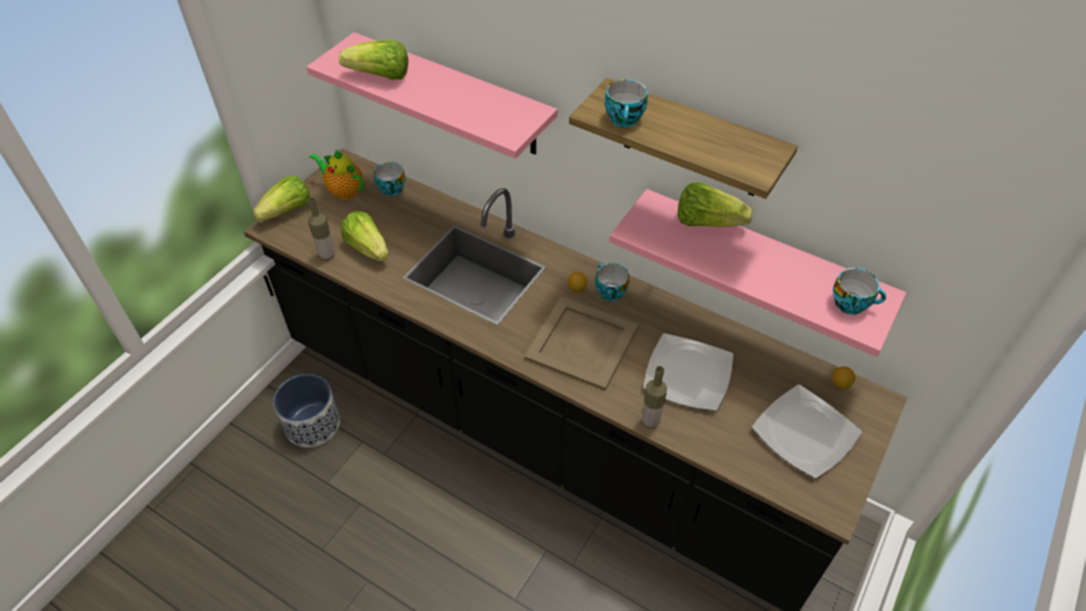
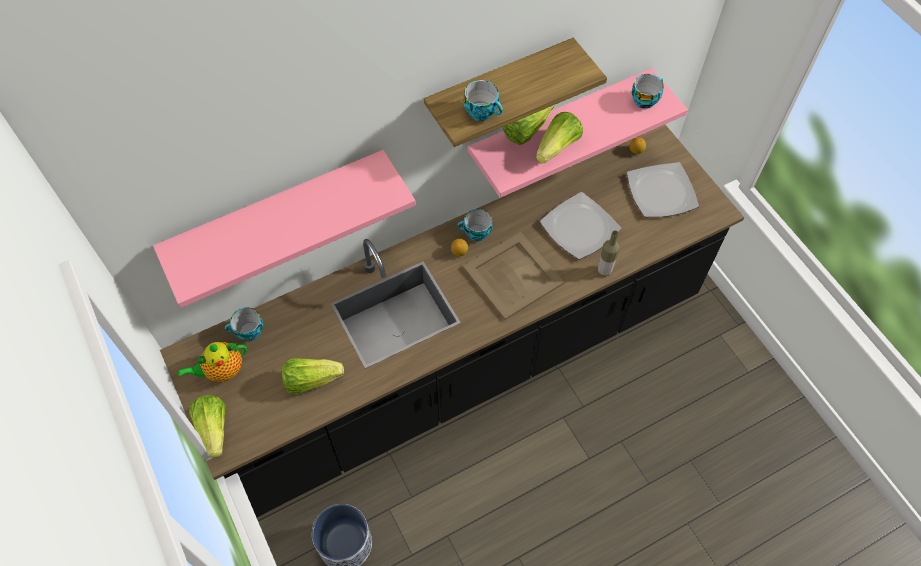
camera: 60 degrees left, 10 degrees up
bottle [308,197,335,260] -> none
lettuce [339,40,408,80] -> lettuce moved to [536,112,583,164]

